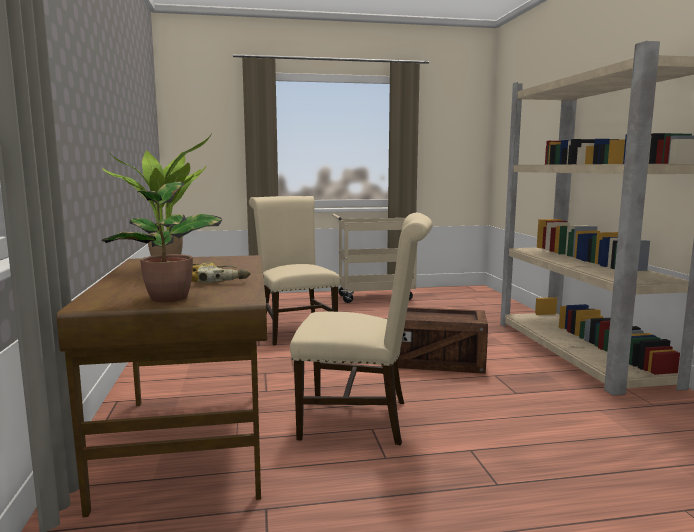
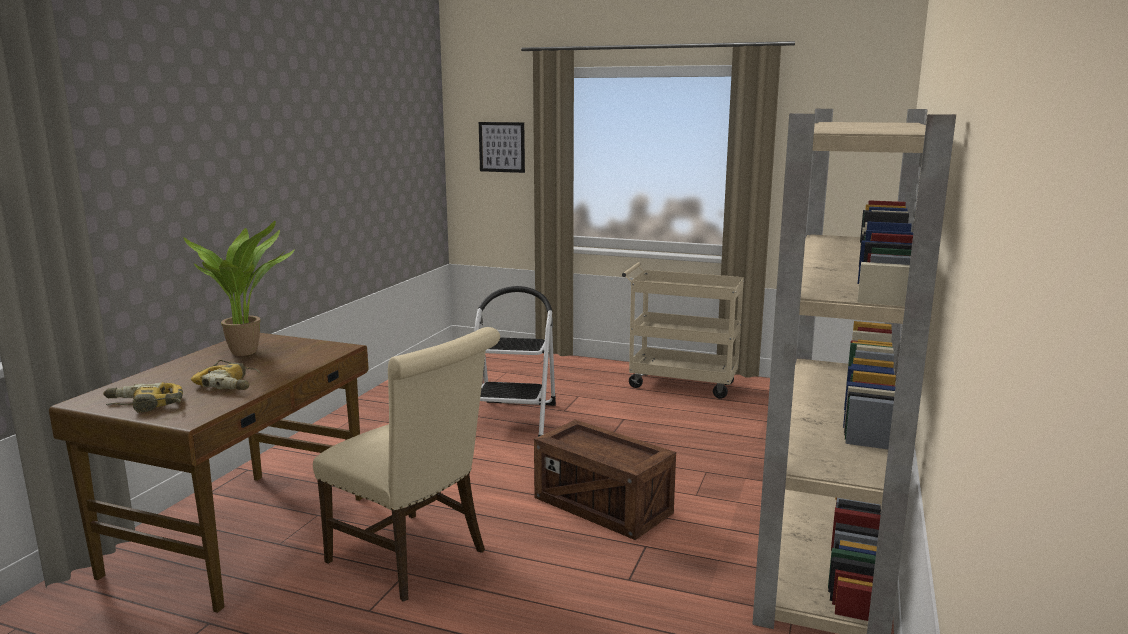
camera: 30 degrees right, 5 degrees up
potted plant [101,182,223,302] -> power drill [103,382,183,413]
beige chair [249,196,340,345] -> step ladder [474,286,556,437]
none -> picture [479,122,525,173]

